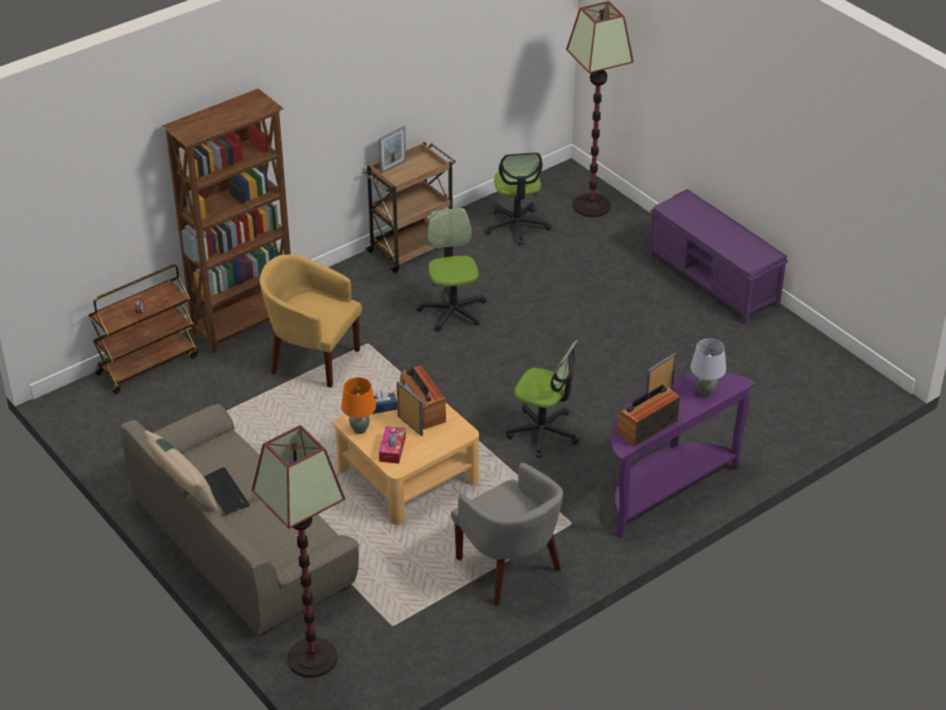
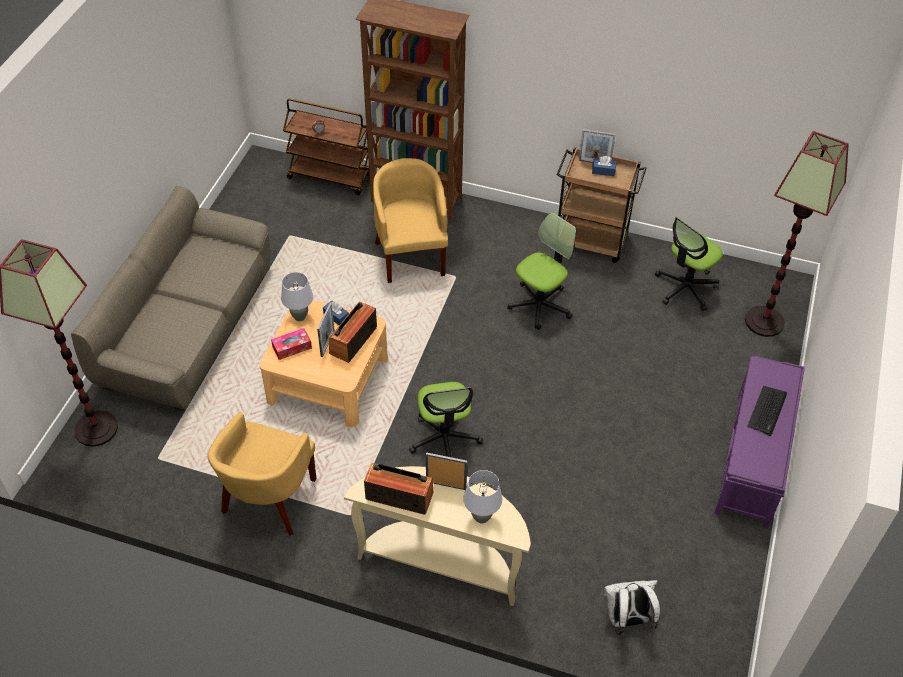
camera: 55 degrees right, 10 degrees up
beige pillow [144,430,218,511] -> none
keyboard [204,467,250,515] -> keyboard moved to [747,386,787,436]
orange table lamp [341,377,376,434] -> grey table lamp [281,272,313,321]
grey armchair [451,463,563,605] -> yellow armchair [208,412,316,536]
purple console table [611,373,756,538] -> beige console table [344,466,531,606]
none -> blue tissue box [592,156,616,176]
none -> white backpack [603,580,661,635]

